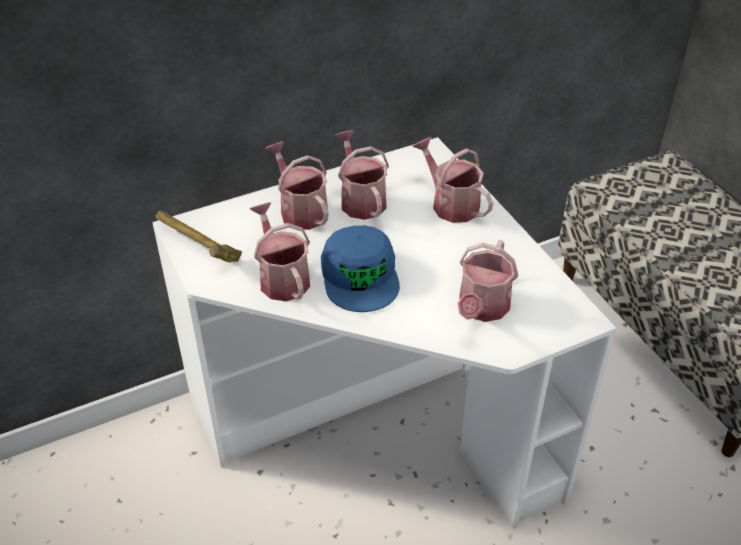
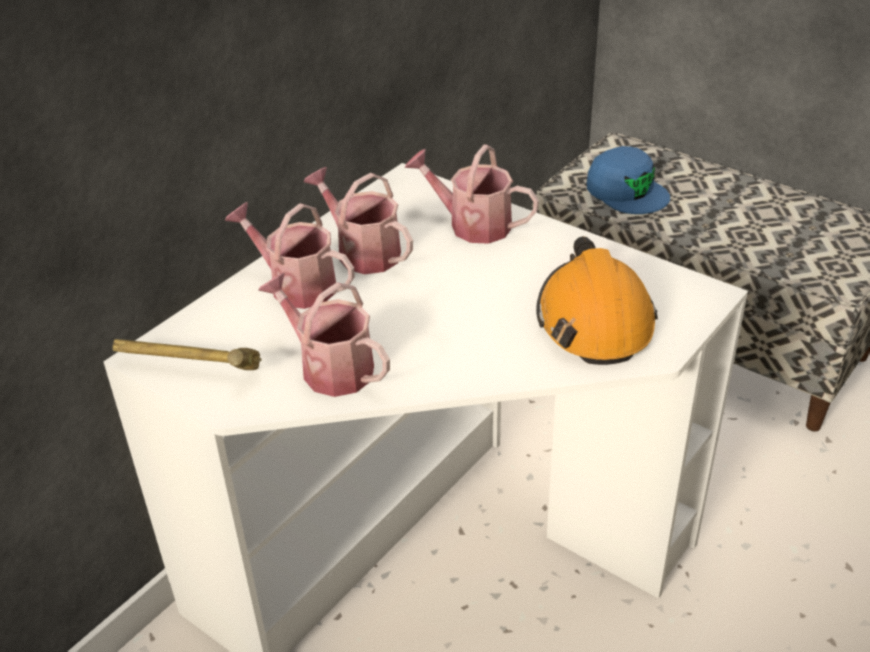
camera: 25 degrees left, 5 degrees down
blue cap [321,226,400,312] -> blue cap moved to [587,146,670,214]
watering can [458,240,518,322] -> orange hard hat [536,236,658,365]

